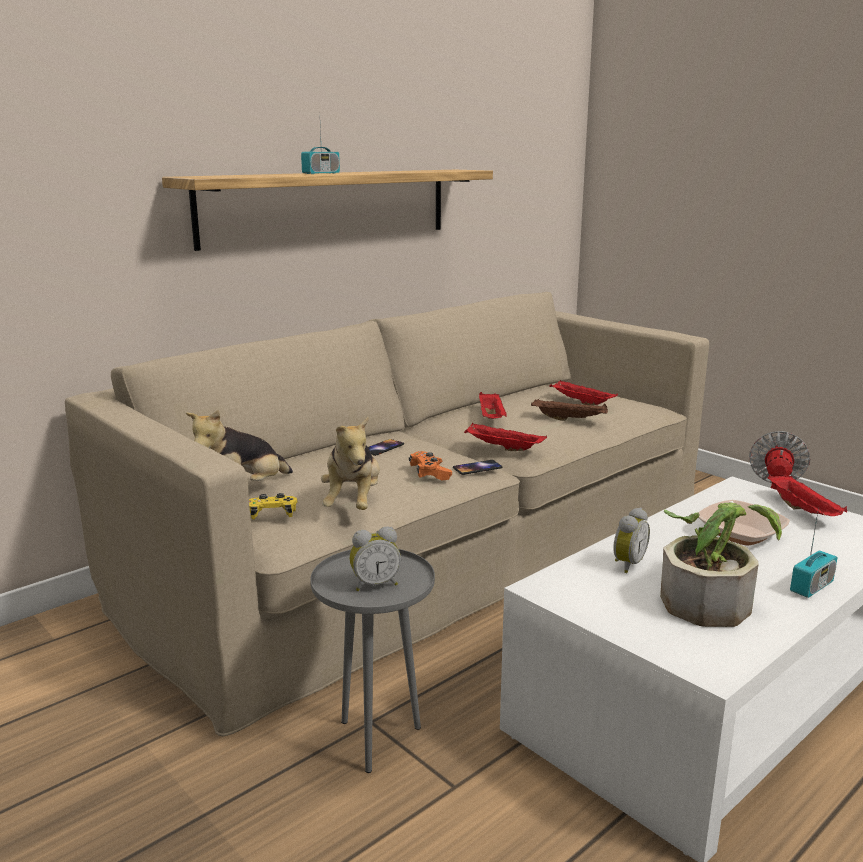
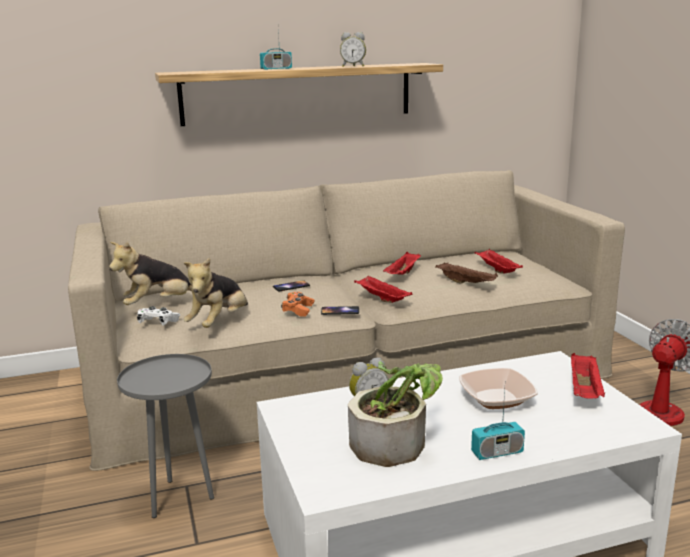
camera: 25 degrees right, 0 degrees up
yellow game controller [249,493,297,519] -> white game controller [137,306,180,325]
alarm clock [350,527,401,591] -> alarm clock moved to [340,32,366,67]

